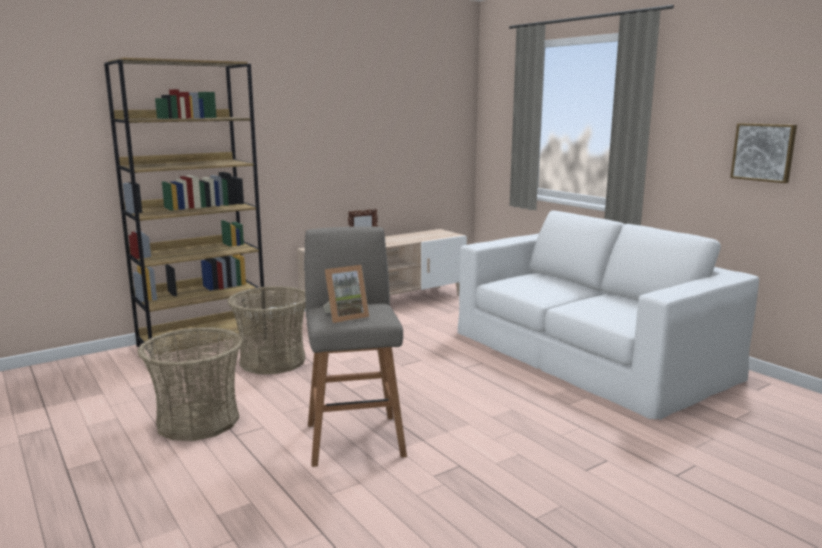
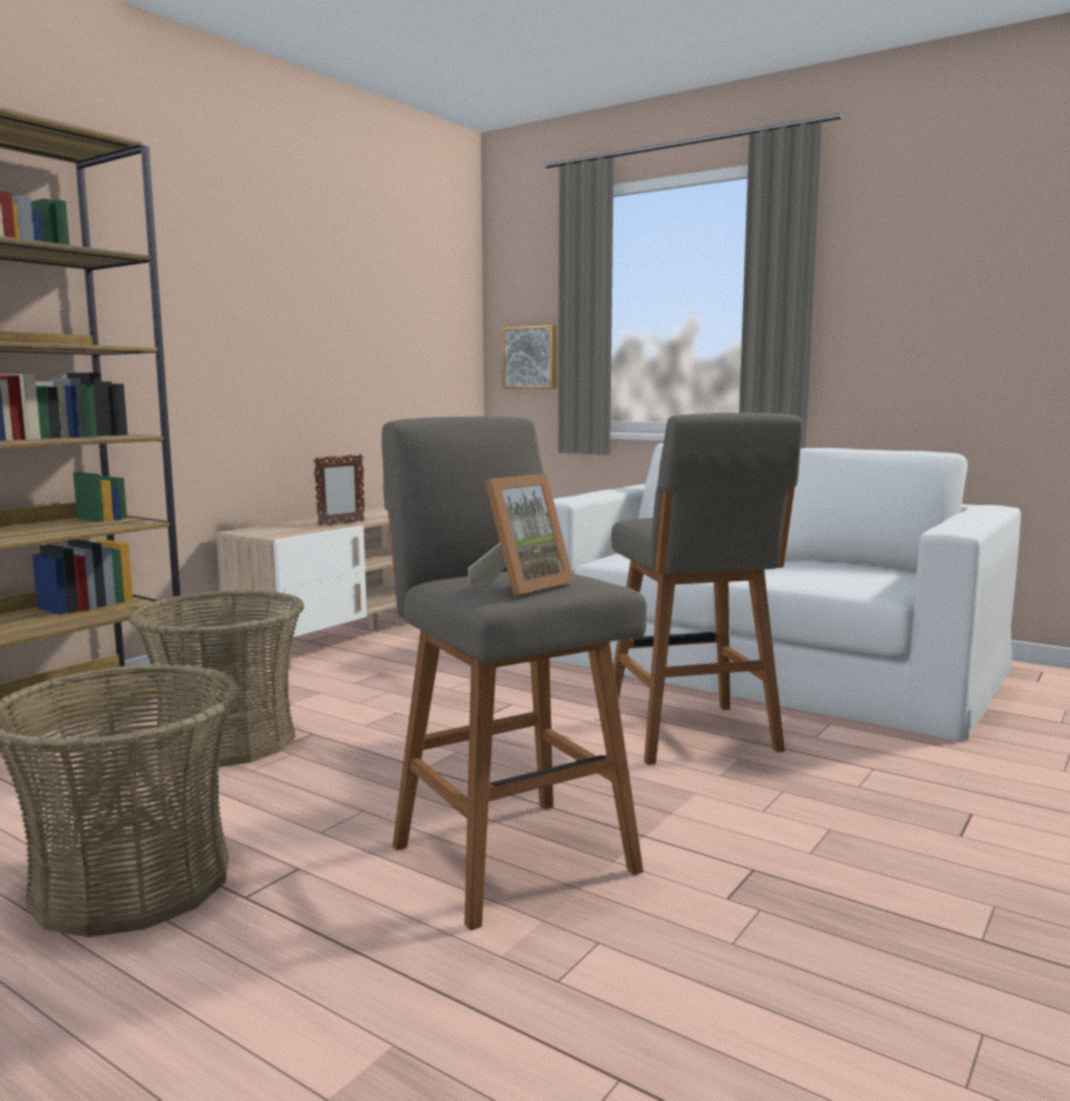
camera: 20 degrees left, 5 degrees down
picture [730,123,797,183] -> picture moved to [502,325,556,389]
none -> grey stool [611,413,802,765]

